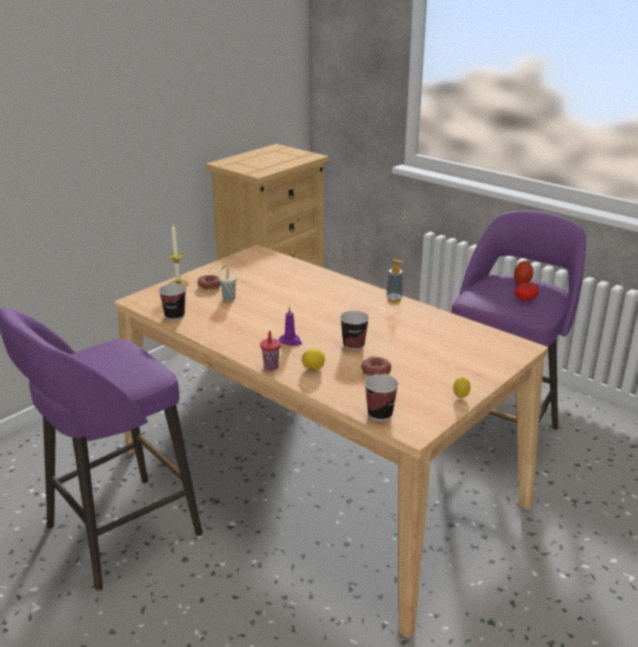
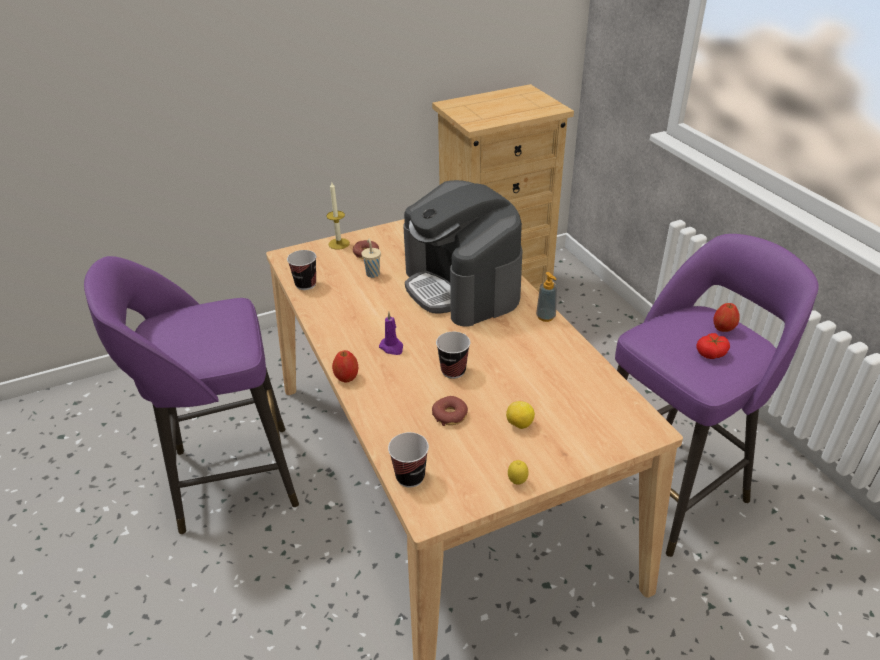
camera: 25 degrees right, 10 degrees up
red cup [260,331,281,371] -> apple [332,350,358,383]
lemon [302,348,325,370] -> lemon moved to [506,401,535,429]
none -> coffee machine [403,180,522,327]

